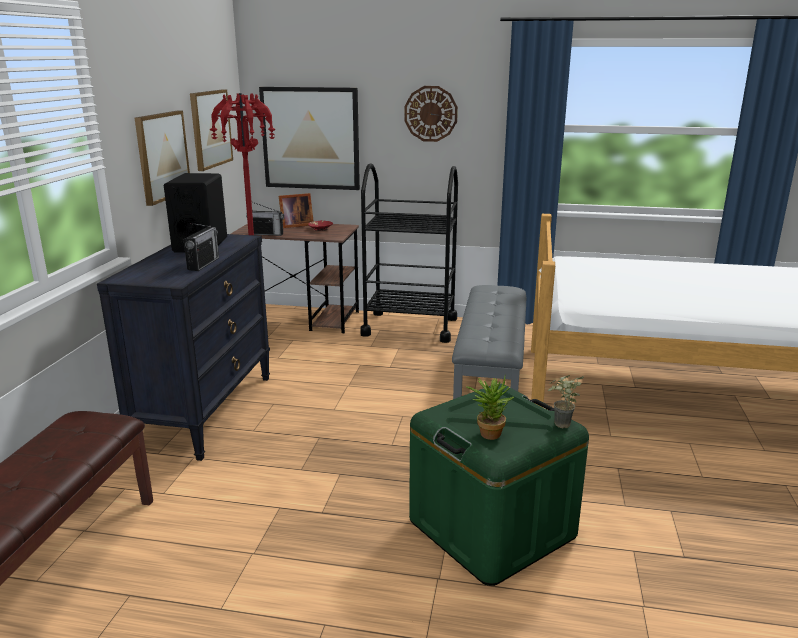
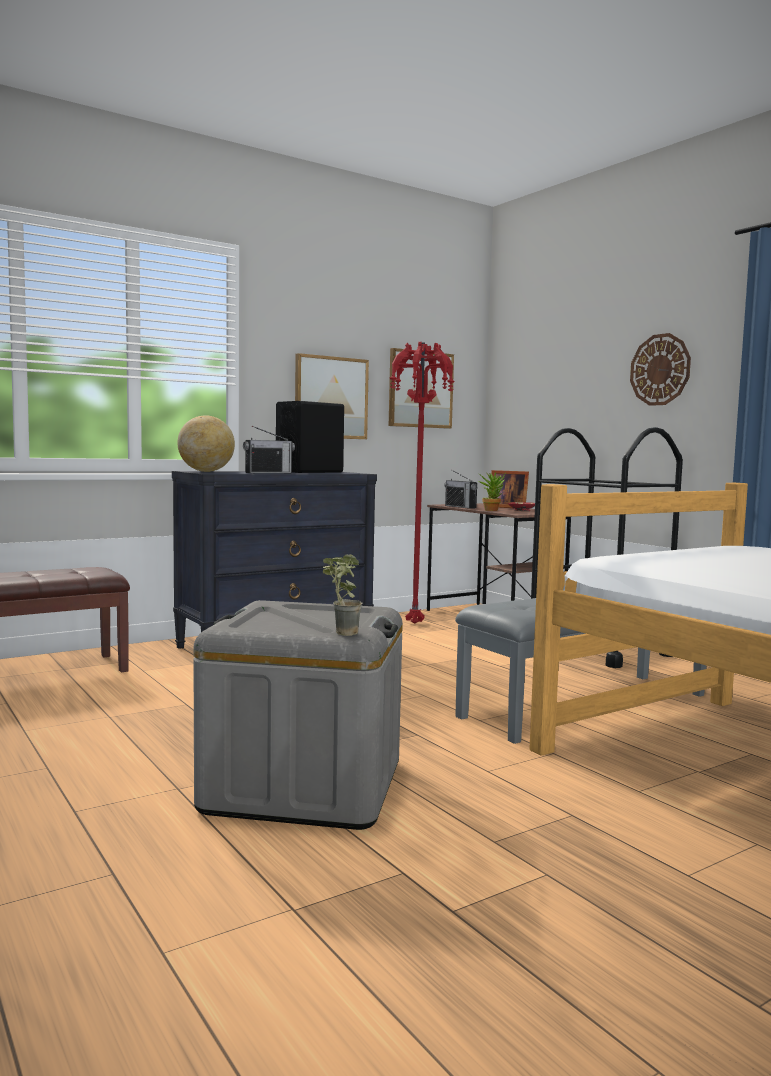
camera: 45 degrees right, 15 degrees down
picture [259,87,360,190] -> none
green storage box [409,383,589,586] -> grey storage box [193,600,403,830]
potted plant [466,376,514,440] -> potted plant moved to [479,472,506,511]
none -> globe [178,415,235,472]

